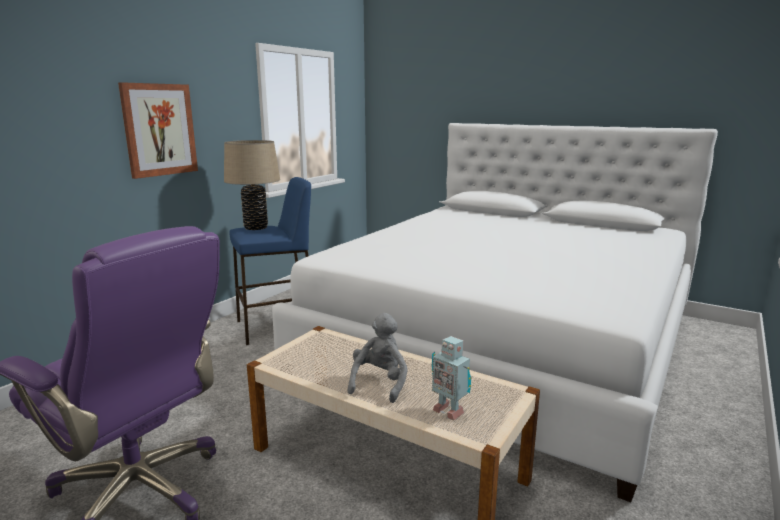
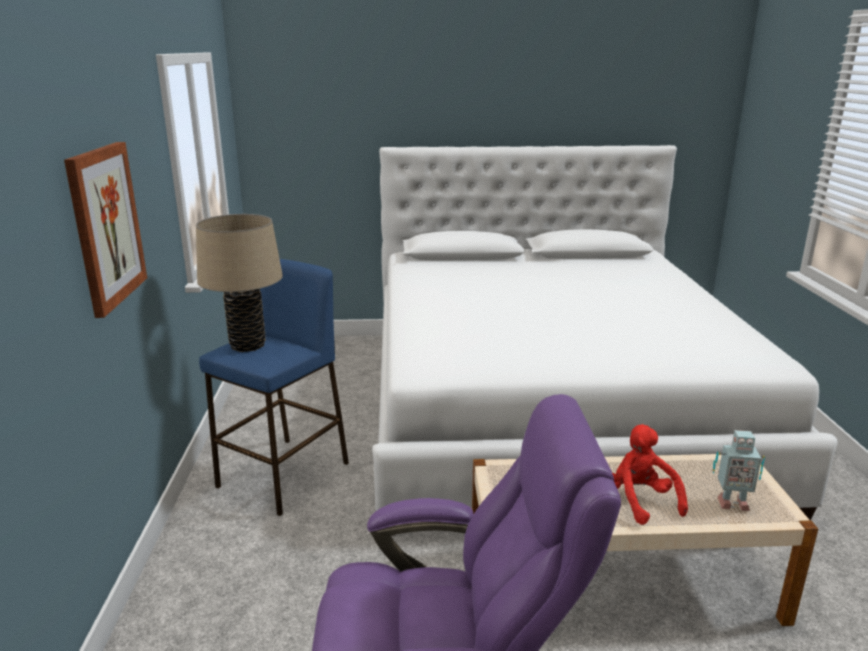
camera: 35 degrees left, 5 degrees up
grey plush toy [348,313,408,403] -> red plush toy [612,424,688,525]

